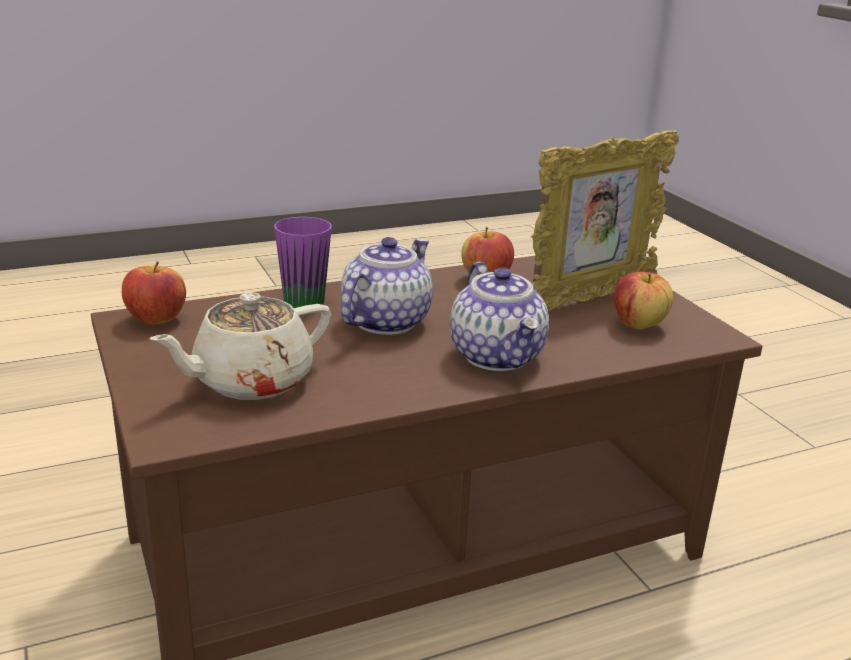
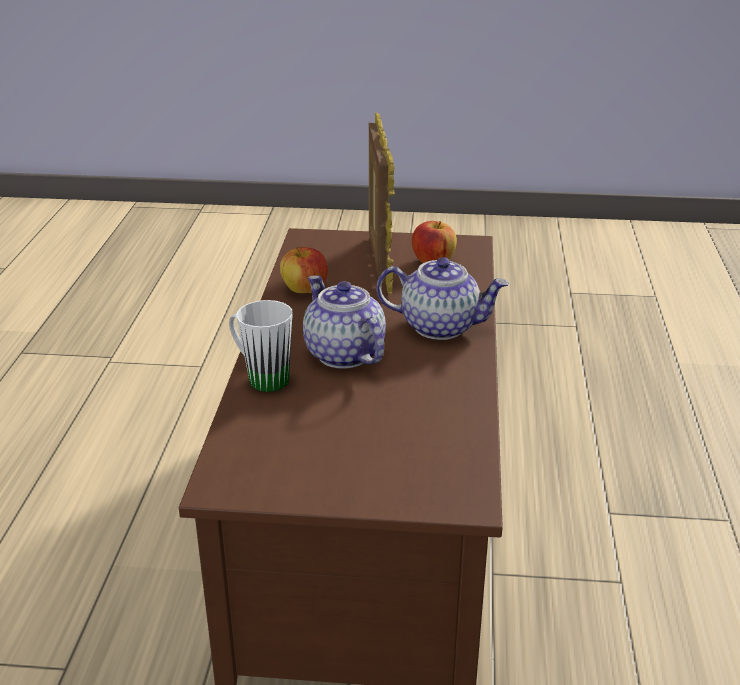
camera: 60 degrees left, 5 degrees up
apple [122,261,186,325] -> none
beige teapot [150,292,332,400] -> none
purple mug [274,217,332,308] -> white mug [229,300,293,392]

